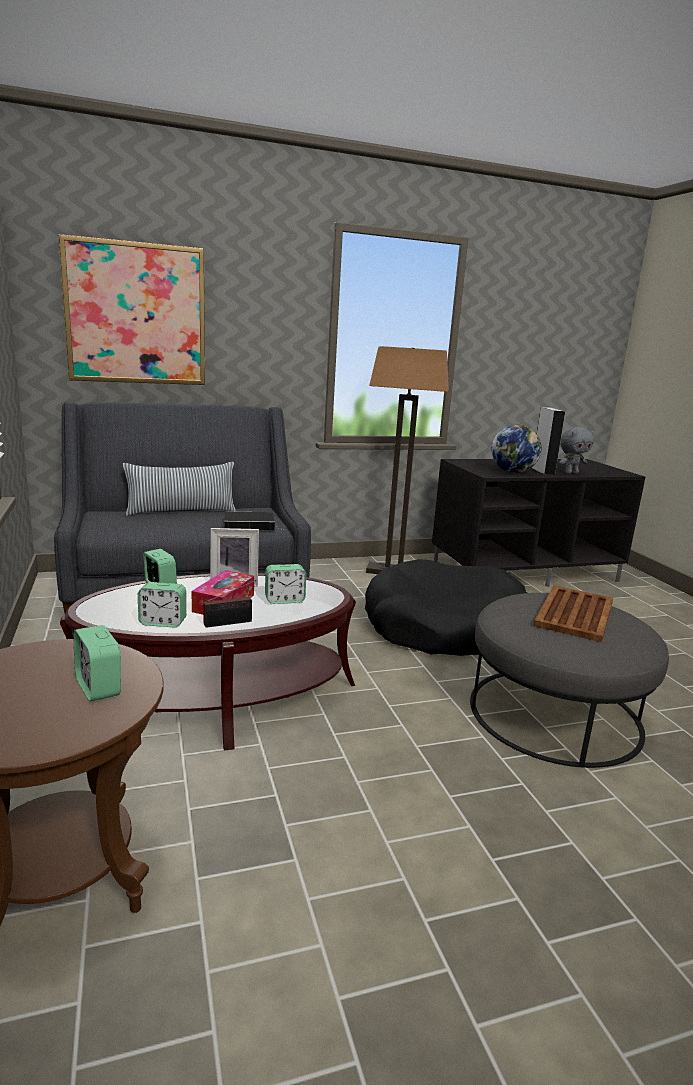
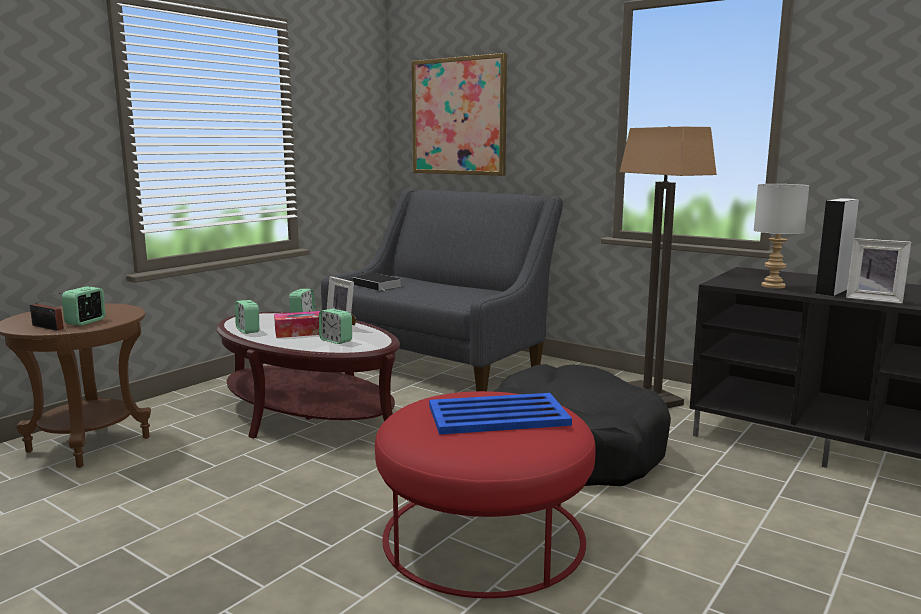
camera: 55 degrees right, 5 degrees down
pillow [122,462,236,516] -> none
radio [203,580,256,628] -> radio moved to [30,293,64,331]
book [224,511,283,531] -> book moved to [353,274,402,291]
grey ottoman [470,593,669,768] -> red ottoman [375,391,596,598]
globe [492,425,541,473] -> grey table lamp [754,184,809,289]
brown tray [534,586,613,642] -> blue tray [429,393,572,435]
grey plush toy [559,427,594,474] -> picture frame [846,238,911,304]

